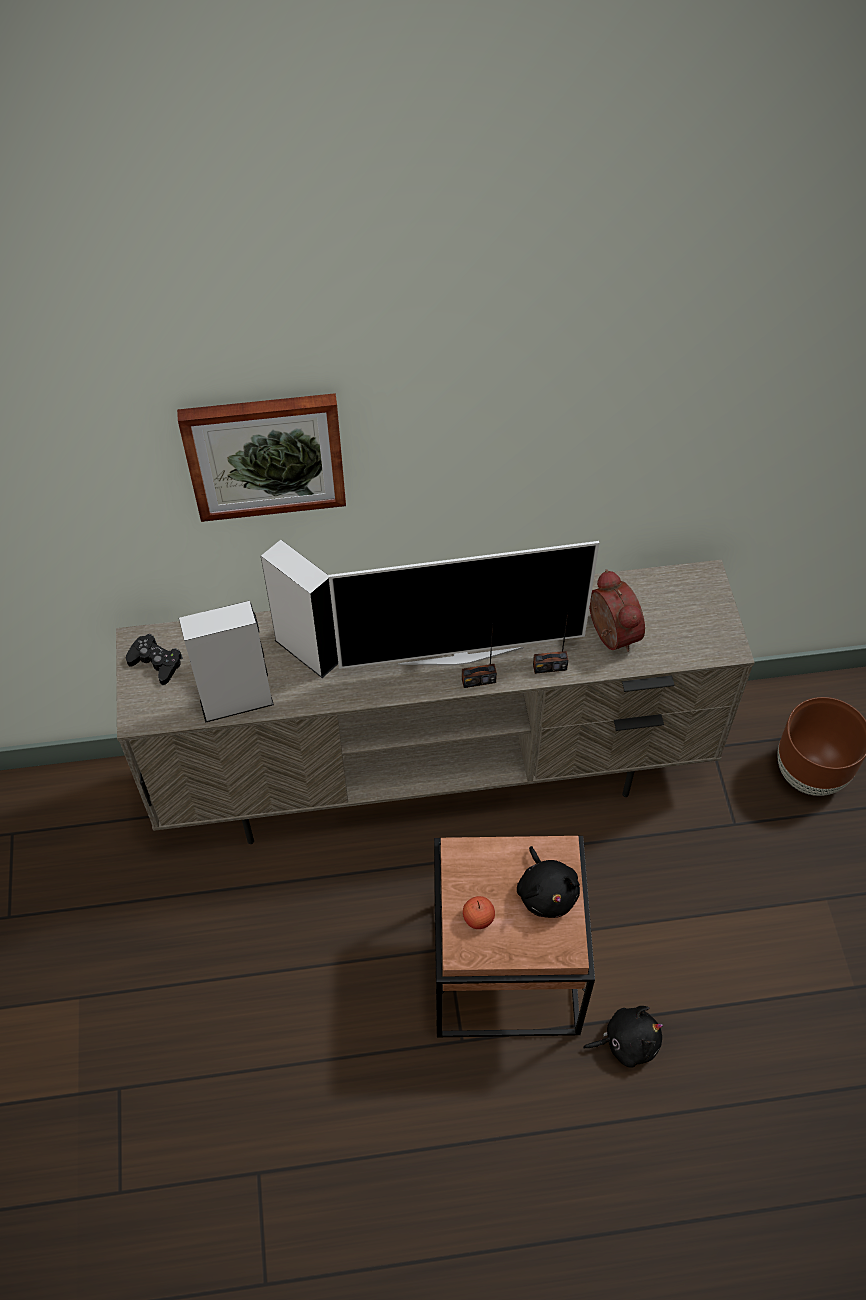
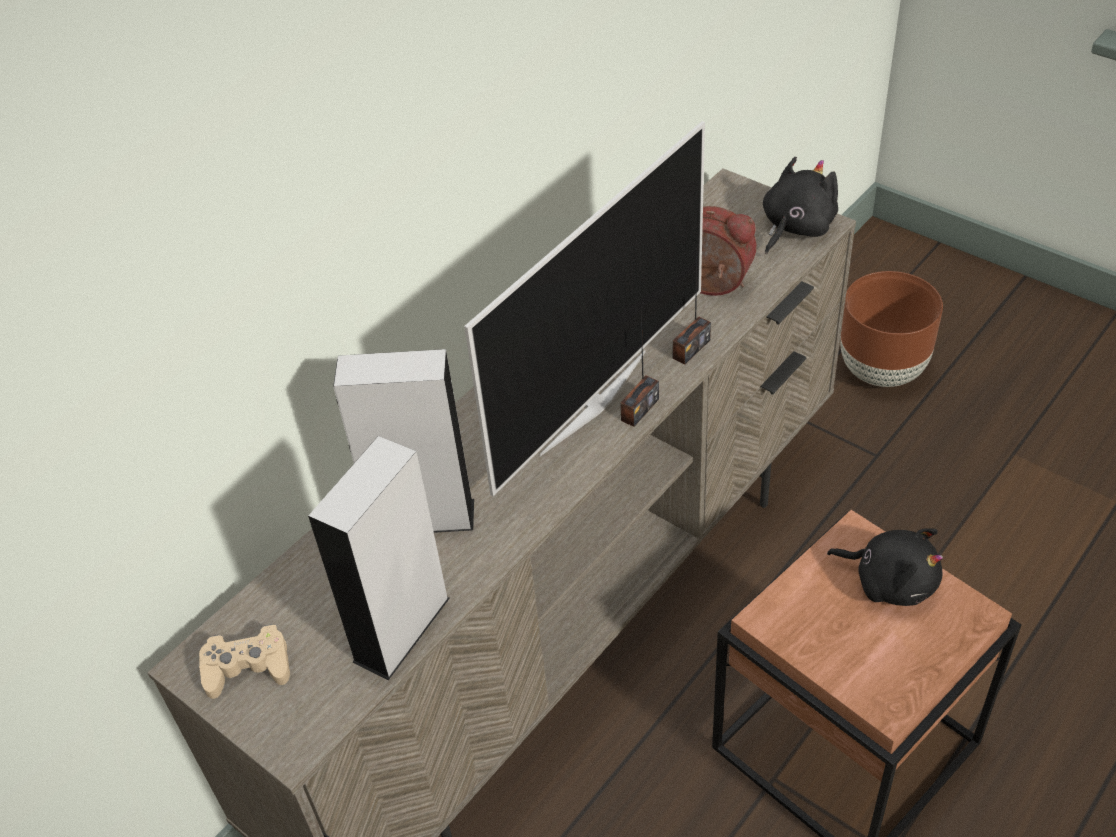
camera: 40 degrees left, 10 degrees down
black game controller [126,634,183,685] -> beige game controller [199,624,290,699]
picture [177,393,346,522] -> none
apple [463,896,495,929] -> none
black plush toy [583,1006,663,1068] -> black plush toy moved to [763,157,838,254]

